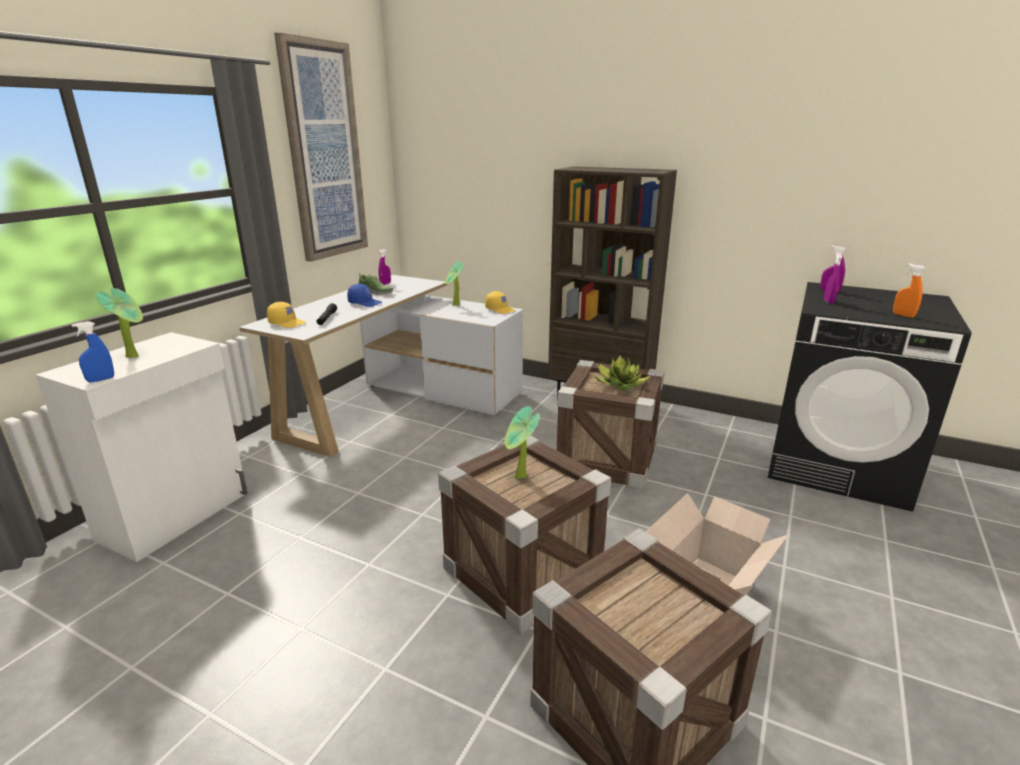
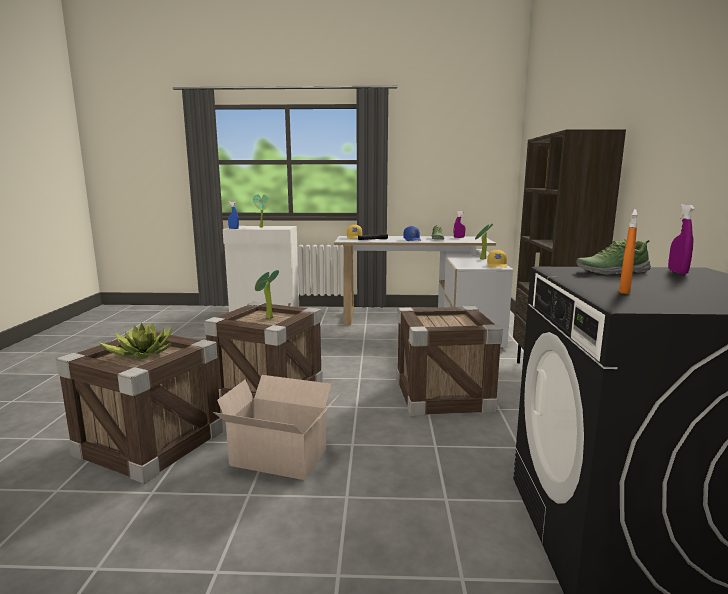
camera: 65 degrees right, 10 degrees down
picture [274,32,368,262] -> none
potted plant [594,355,651,391] -> potted plant moved to [98,322,173,359]
purple spray bottle [824,253,842,304] -> shoe [577,239,651,275]

